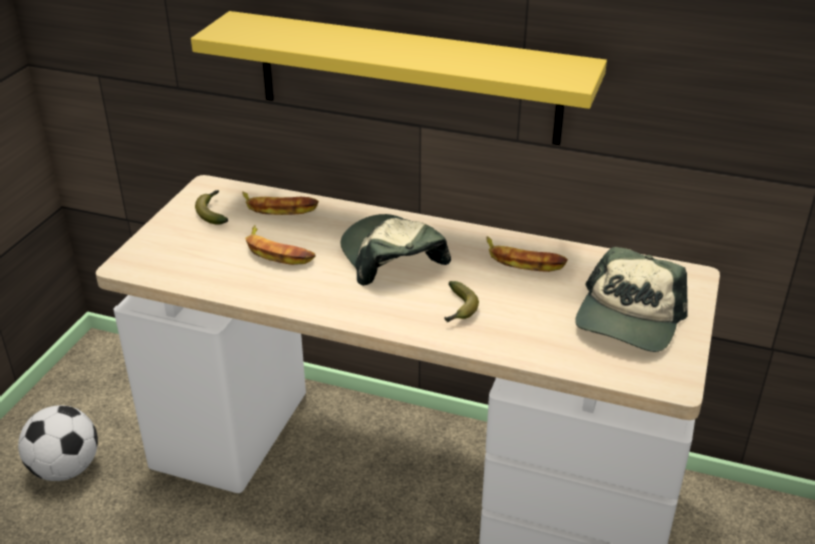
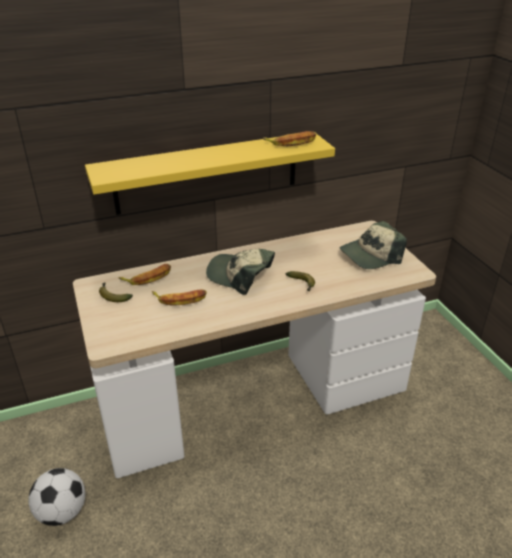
camera: 40 degrees left, 0 degrees up
banana [486,236,568,272] -> banana moved to [263,131,316,146]
cap [575,247,687,352] -> cap turned 75 degrees clockwise [340,221,407,269]

